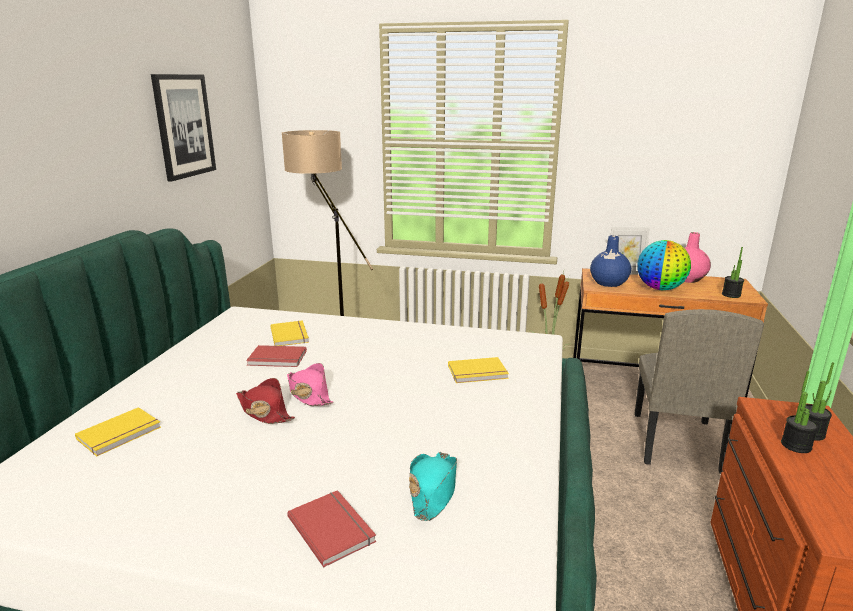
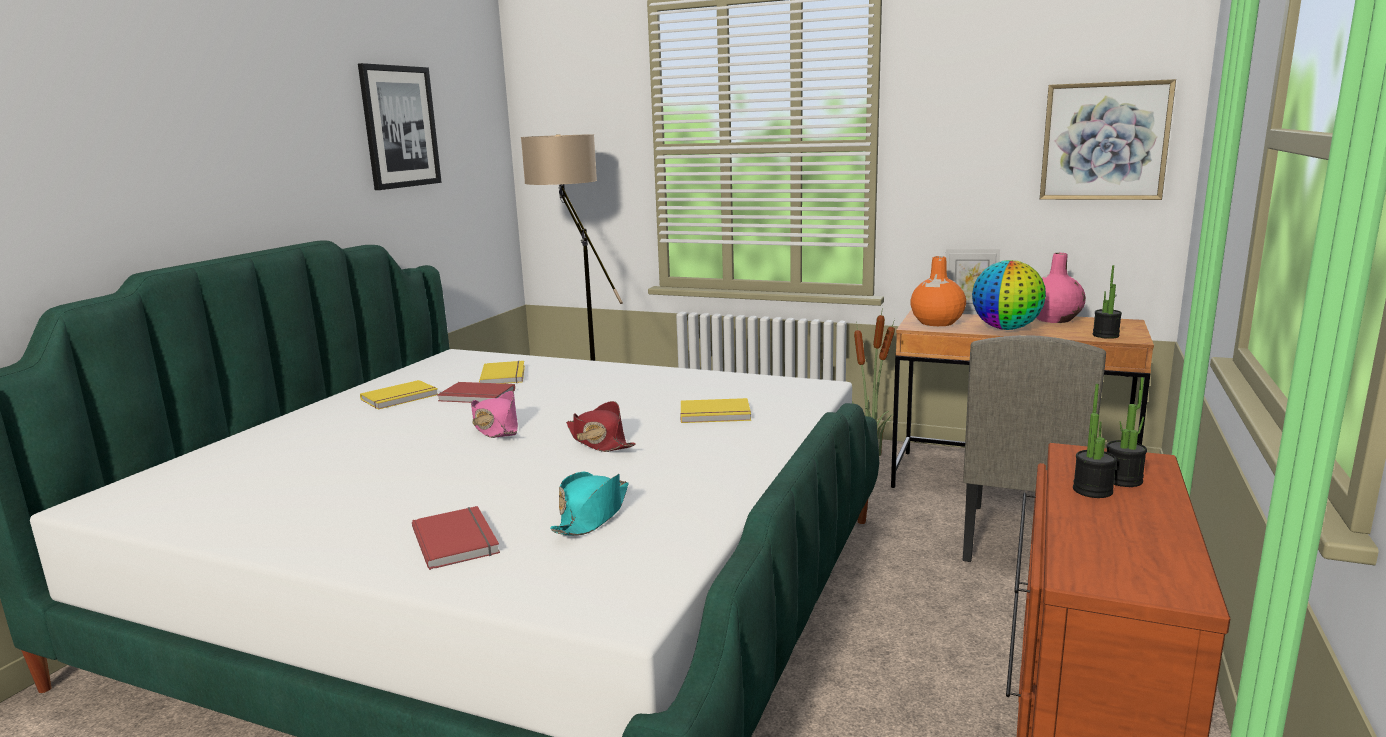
camera: 10 degrees right, 5 degrees down
yellow book [75,407,161,456] -> yellow book moved to [360,380,438,410]
red hat [236,378,295,424] -> red hat moved to [566,401,636,452]
blue vase [590,235,631,287] -> orange vase [911,256,966,326]
none -> picture [1040,79,1176,200]

